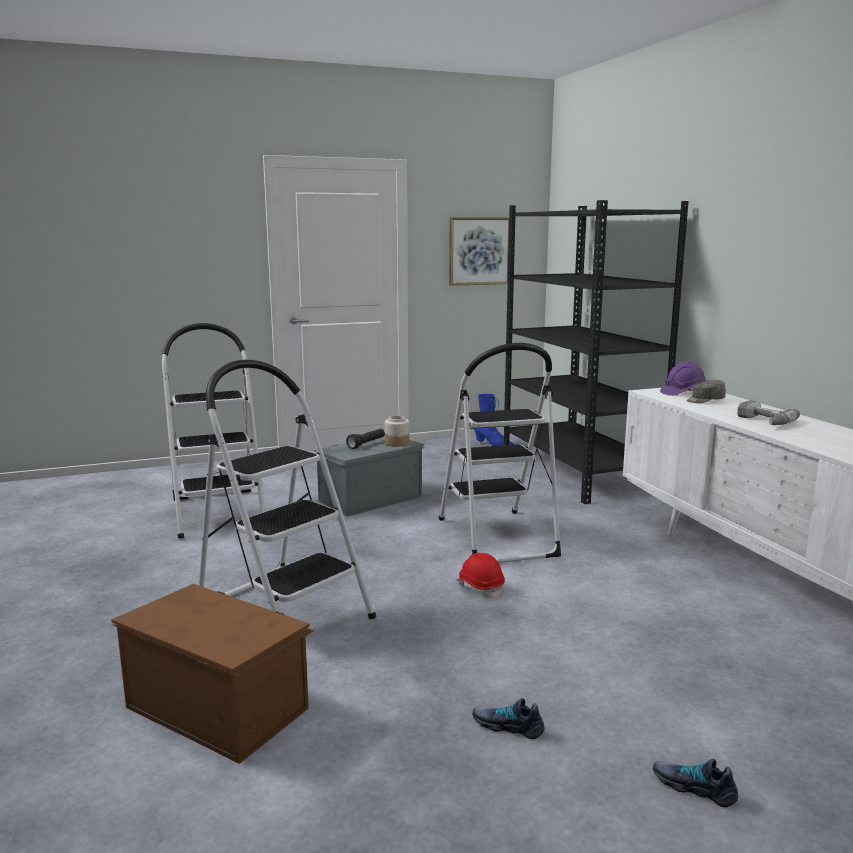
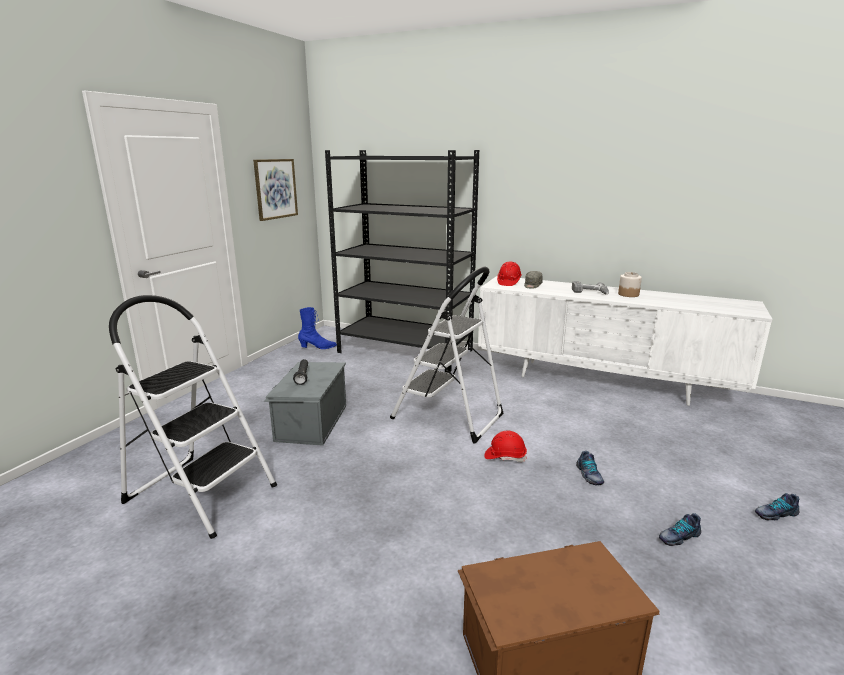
camera: 45 degrees left, 5 degrees up
step ladder [199,360,376,619] -> none
jar [385,415,409,447] -> jar moved to [618,272,642,297]
purple hard hat [660,362,706,396] -> red hard hat [497,261,522,286]
none -> shoe [576,451,604,486]

